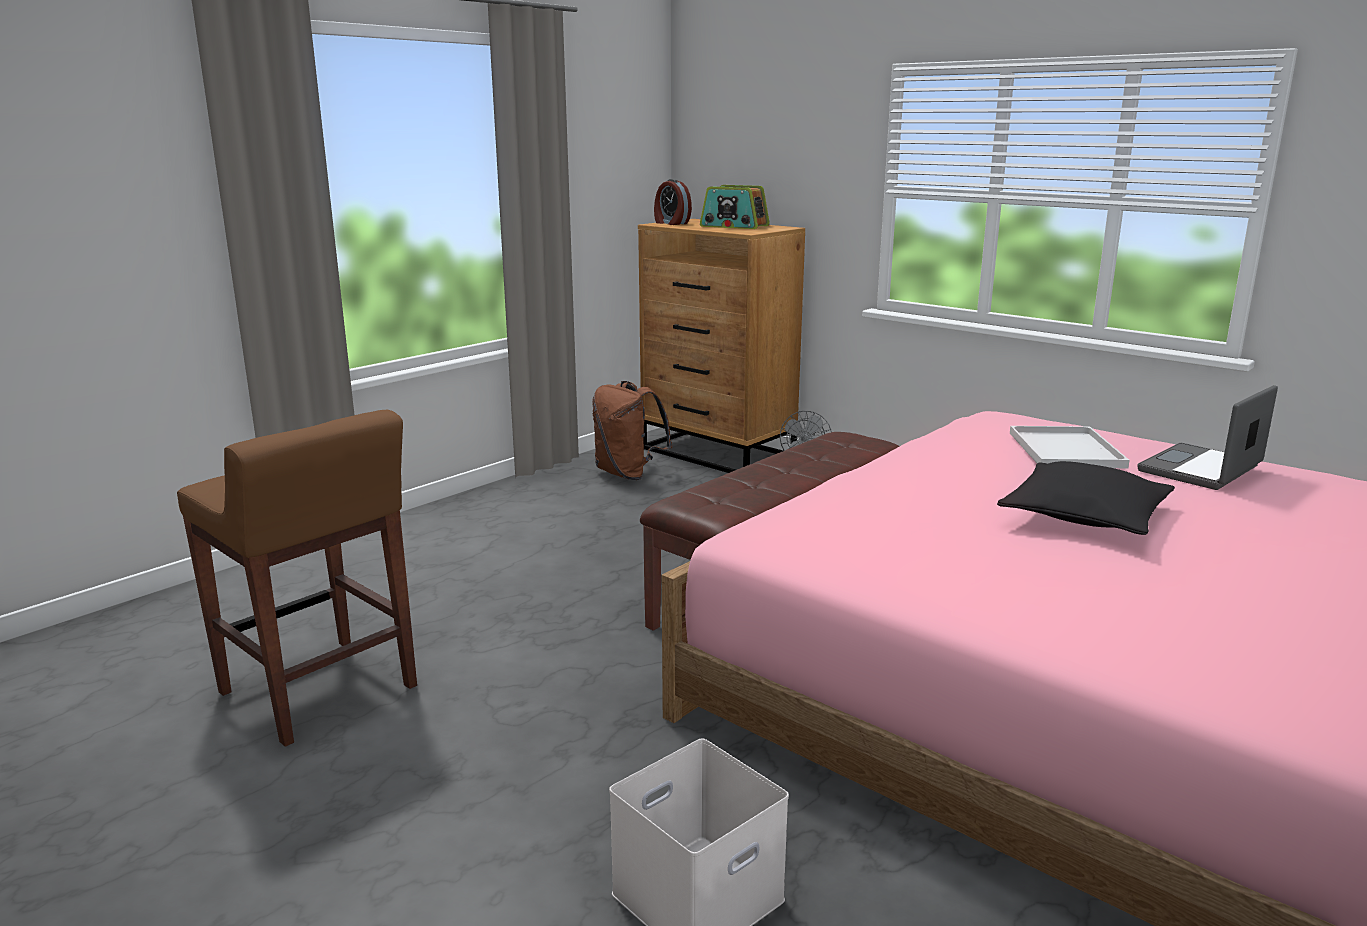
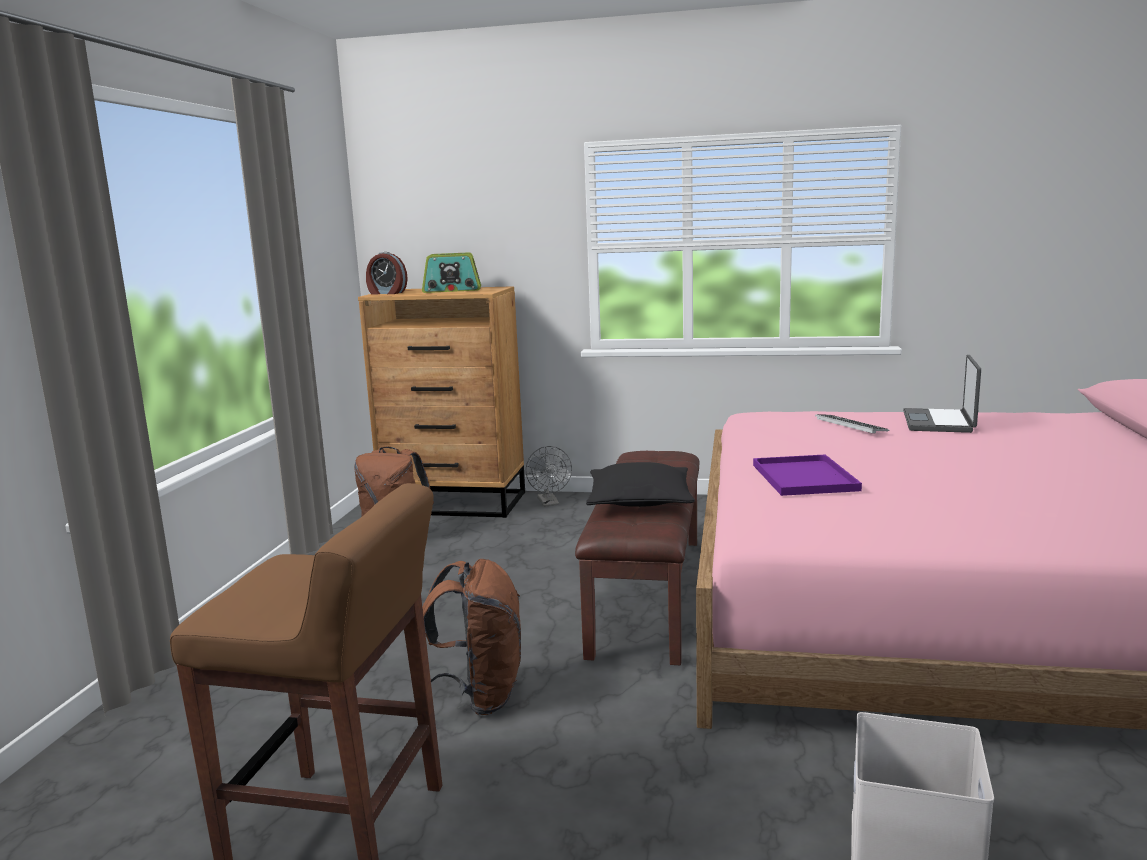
camera: 30 degrees left, 5 degrees down
black pillow [997,461,1175,535] -> black pillow moved to [586,462,695,507]
white tray [1010,426,1130,468] -> keyboard [815,414,889,433]
none -> brown backpack [422,559,521,715]
none -> purple tray [753,455,862,496]

